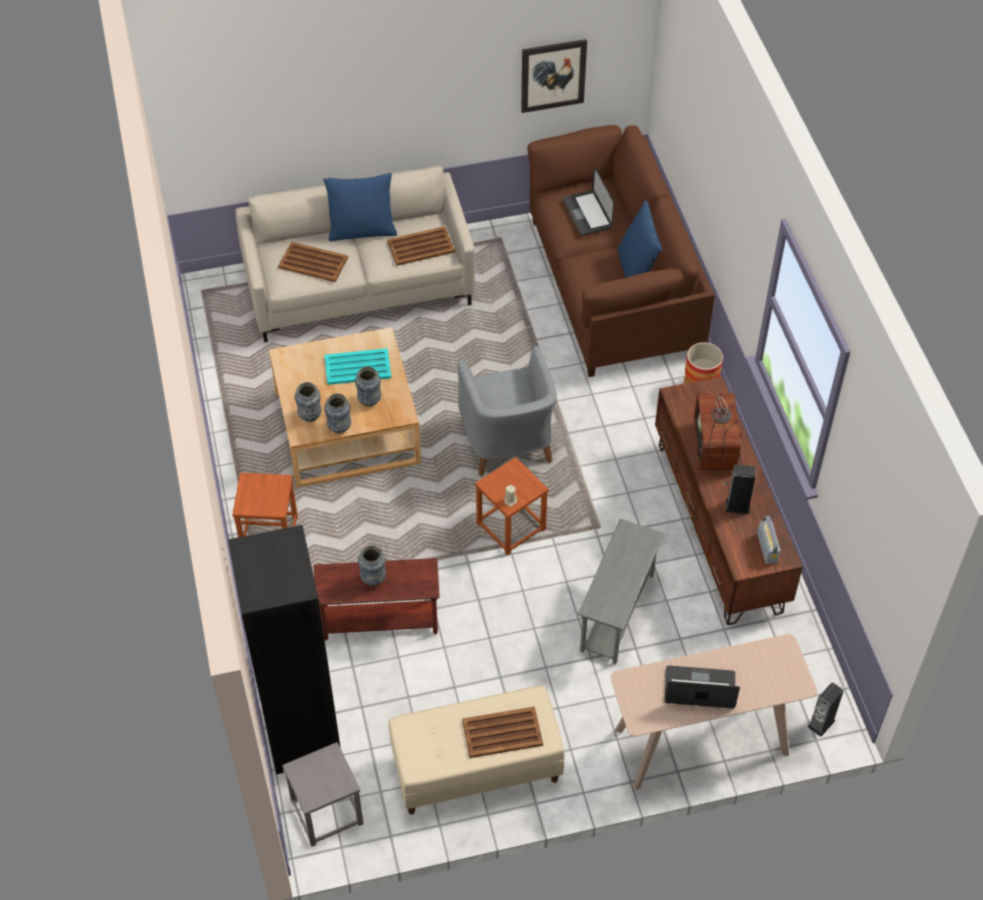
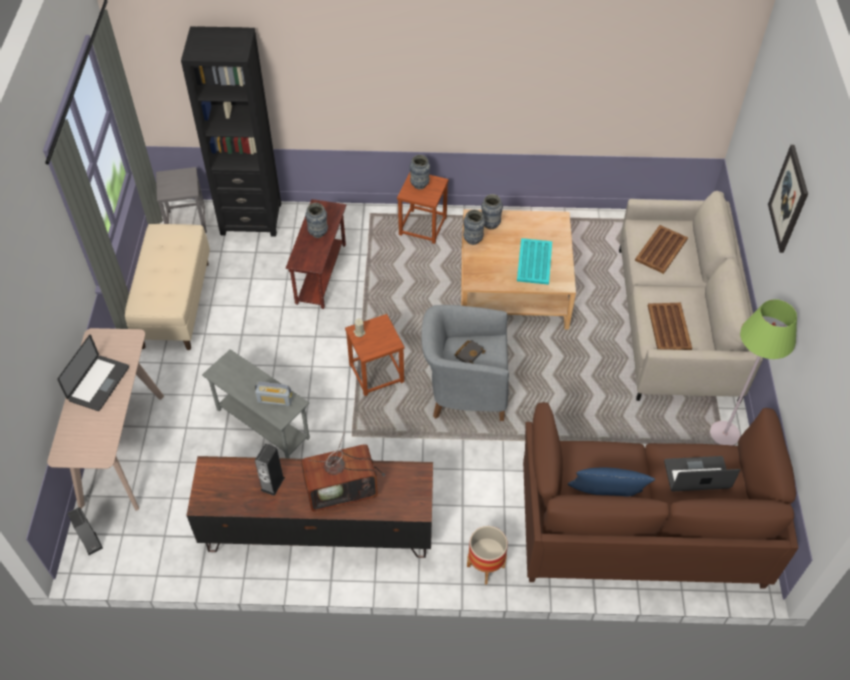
camera: 105 degrees right, 0 degrees up
blue pillow [323,173,397,241] -> none
vase [355,366,381,407] -> vase moved to [409,155,430,189]
brown tray [462,706,543,758] -> none
picture [521,39,587,113] -> picture moved to [768,145,808,253]
television [694,373,743,485] -> television turned 150 degrees clockwise [301,432,386,512]
radio [757,516,781,564] -> radio moved to [255,382,292,406]
none -> black book [454,340,486,364]
none -> green floor lamp [709,299,797,446]

